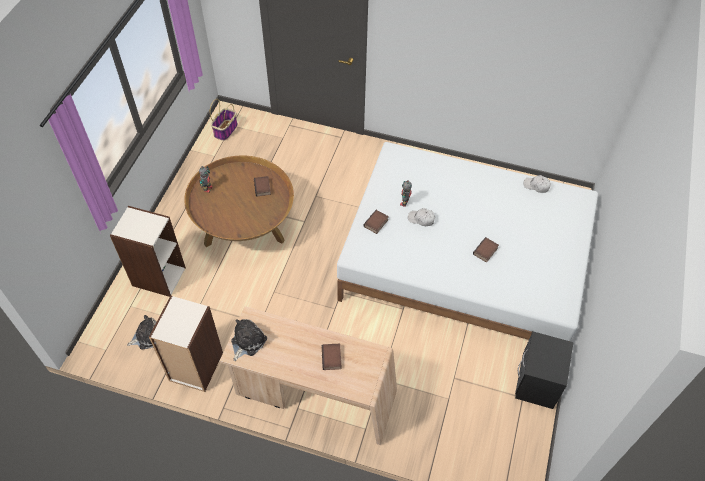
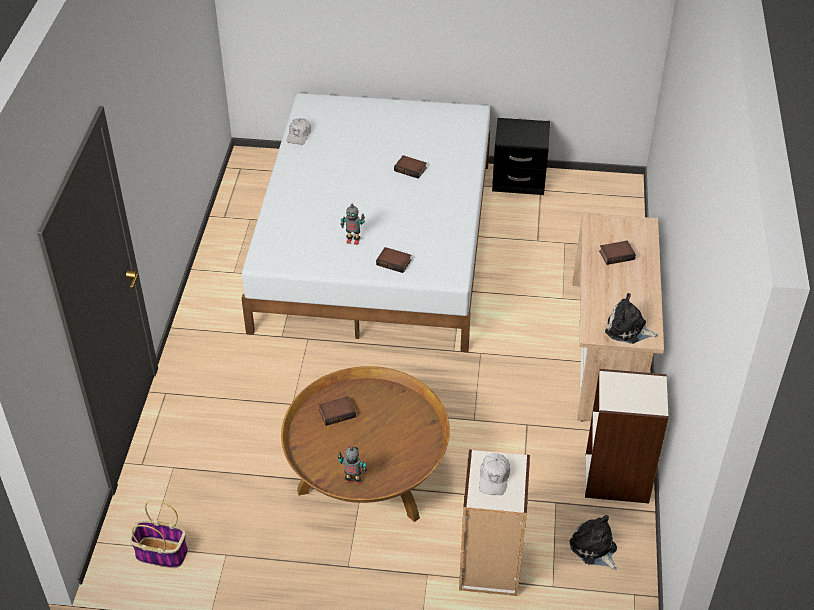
camera: 100 degrees left, 10 degrees down
white cap [408,208,435,226] -> white cap moved to [479,453,510,495]

